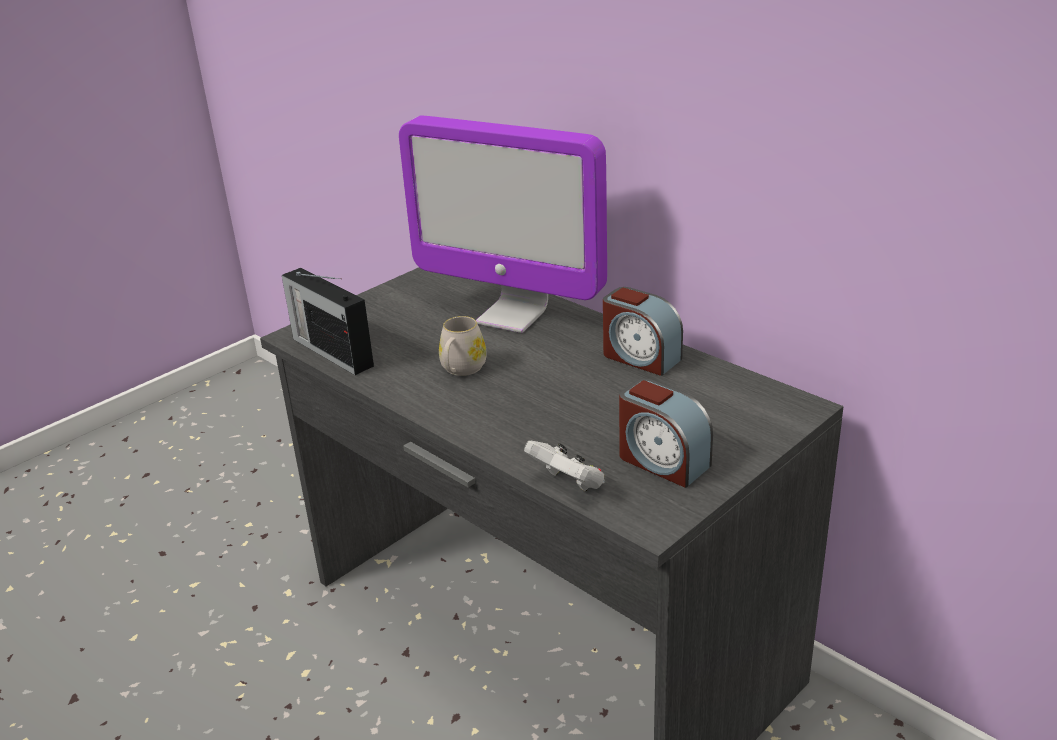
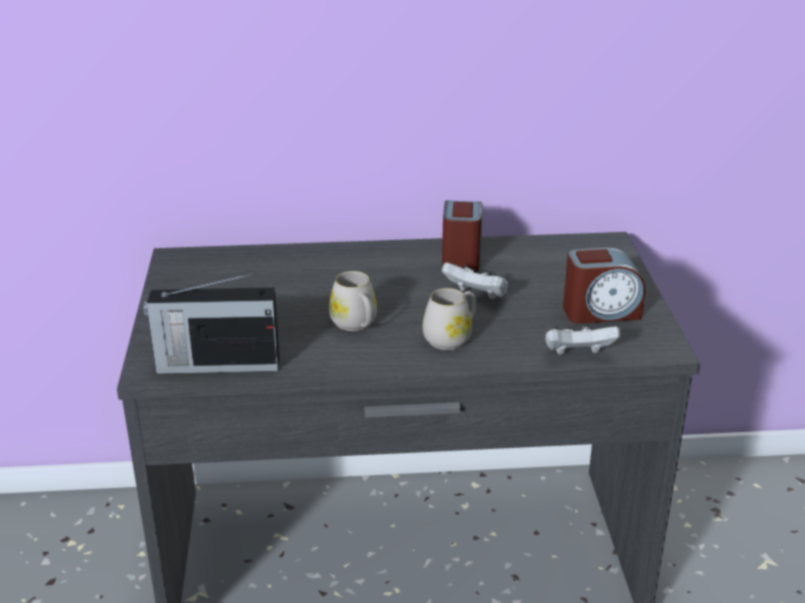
camera: 50 degrees left, 0 degrees up
monitor [399,116,607,333] -> none
alarm clock [603,287,683,376] -> alarm clock turned 75 degrees counterclockwise [442,200,483,272]
none -> white mug [423,288,476,350]
none -> white game controller [442,262,508,300]

